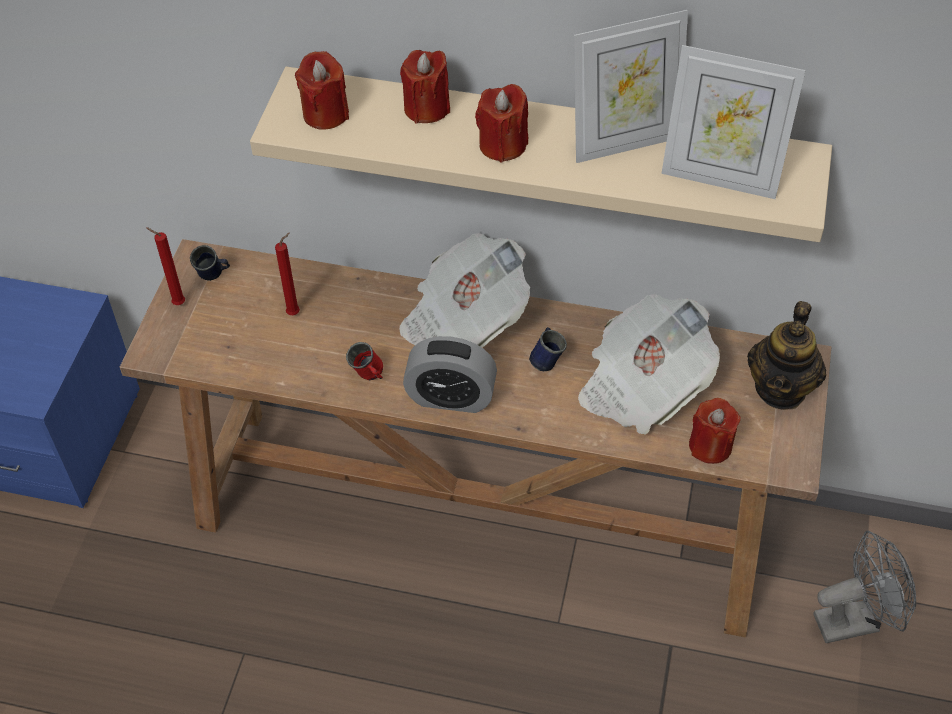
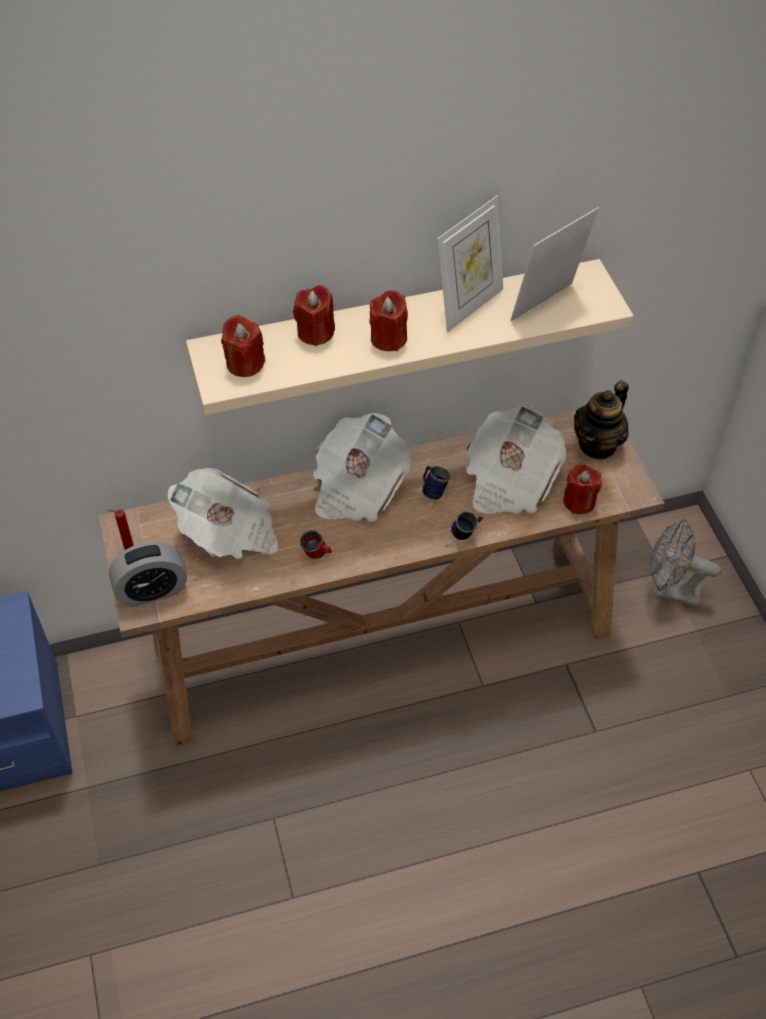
camera: 30 degrees left, 0 degrees up
blue mug [190,245,230,281] -> blue mug moved to [451,511,483,540]
red candle [275,232,300,315] -> newspaper [168,468,278,559]
alarm clock [403,336,497,413] -> alarm clock moved to [109,542,187,607]
picture frame [661,45,806,199] -> picture frame turned 150 degrees clockwise [510,207,599,321]
teapot [747,301,826,410] -> teapot turned 45 degrees clockwise [574,381,629,460]
grey fan [813,531,916,643] -> grey fan turned 120 degrees counterclockwise [650,519,721,607]

